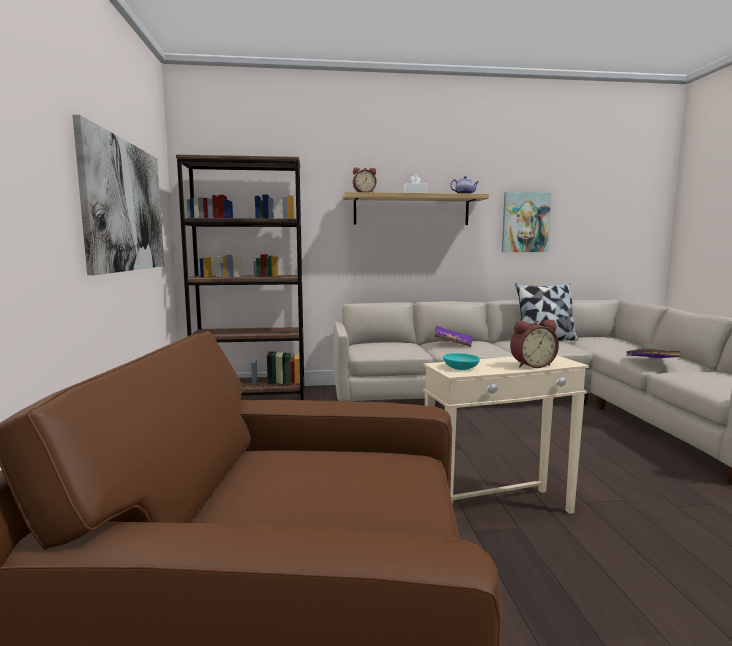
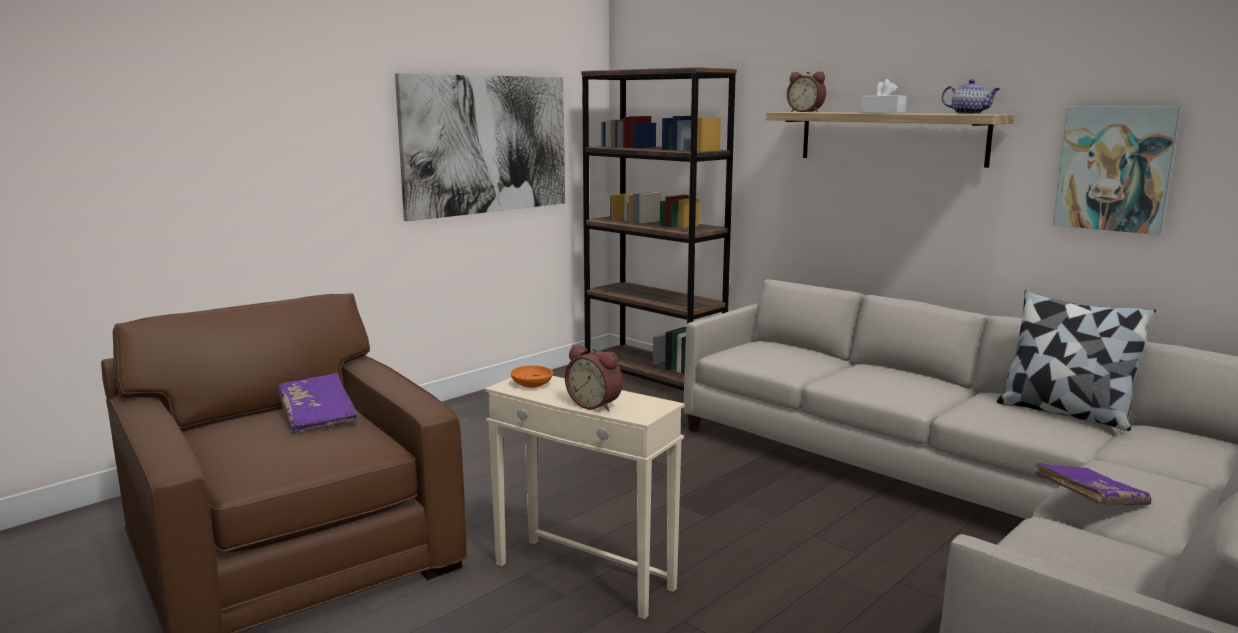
camera: 50 degrees right, 5 degrees up
purple book [434,326,472,347] -> purple book moved to [277,373,358,434]
turquoise bowl [443,353,480,370] -> orange bowl [511,365,553,388]

